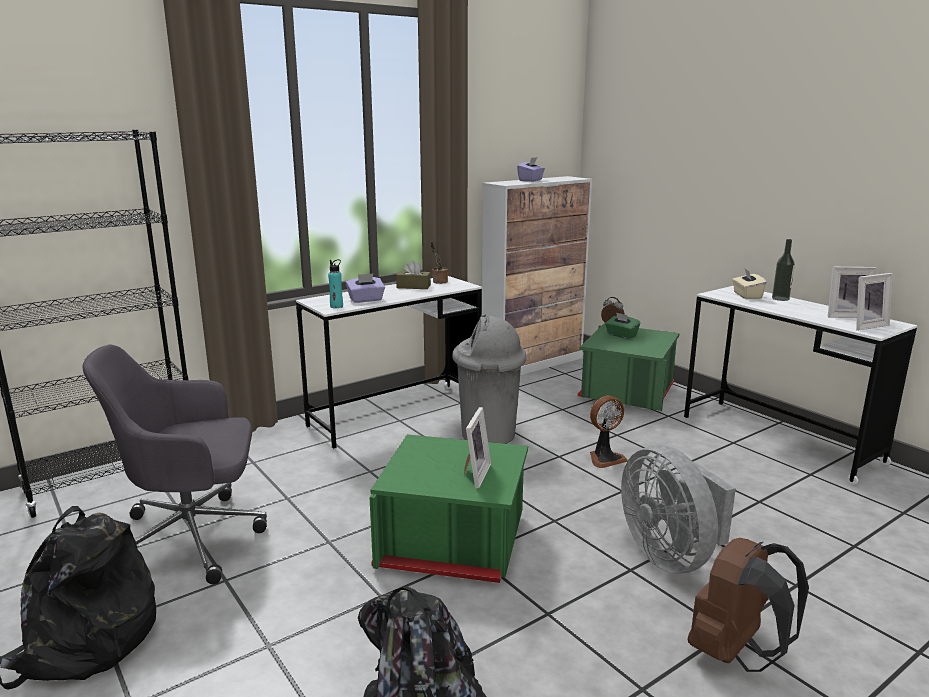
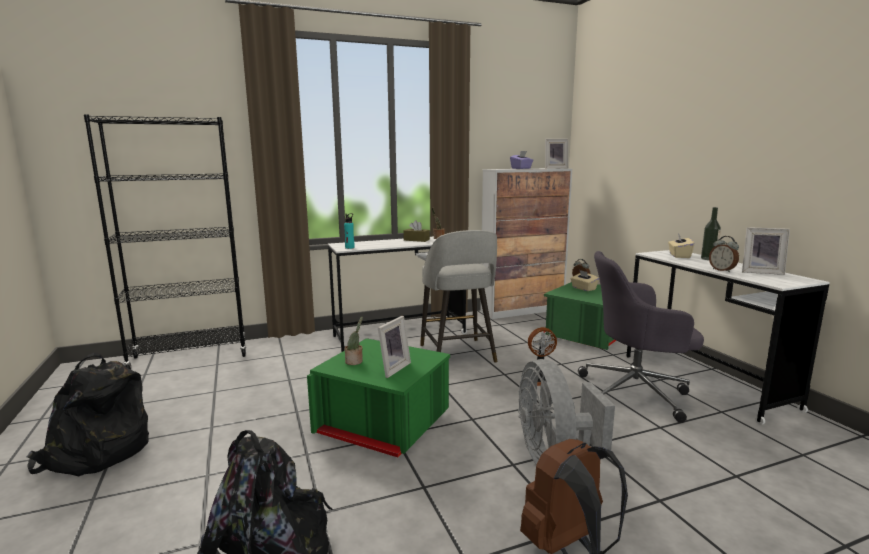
camera: 15 degrees right, 5 degrees down
grey office chair [83,345,267,584] -> grey office chair moved to [578,251,704,423]
purple tissue box [346,274,385,303] -> none
grey trash can [452,315,526,444] -> grey stool [420,230,498,363]
green tissue box [605,312,641,339] -> beige tissue box [571,270,599,291]
picture frame [856,273,892,330] -> picture frame moved to [545,139,568,169]
none -> potted plant [345,317,363,365]
none -> alarm clock [709,236,739,272]

